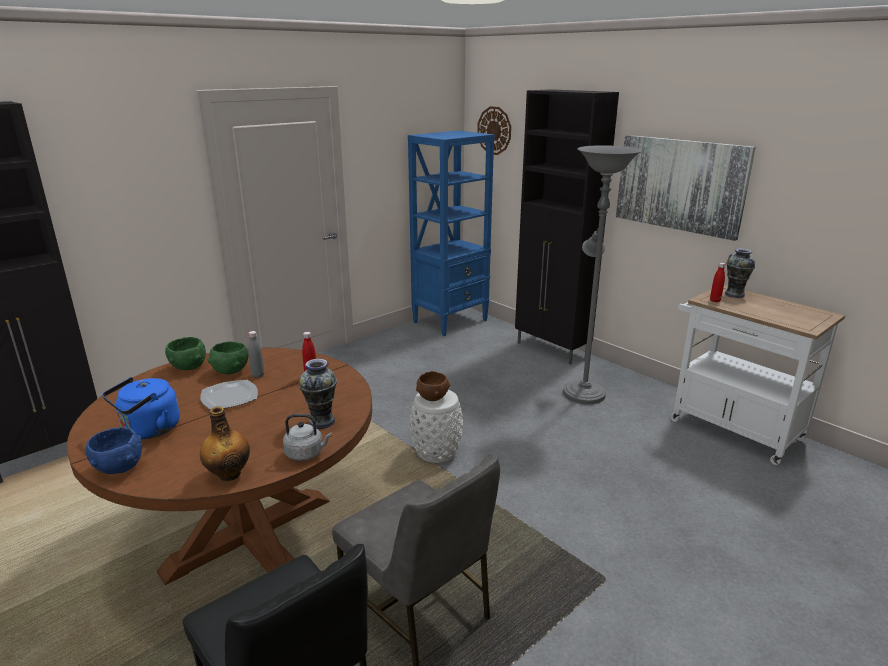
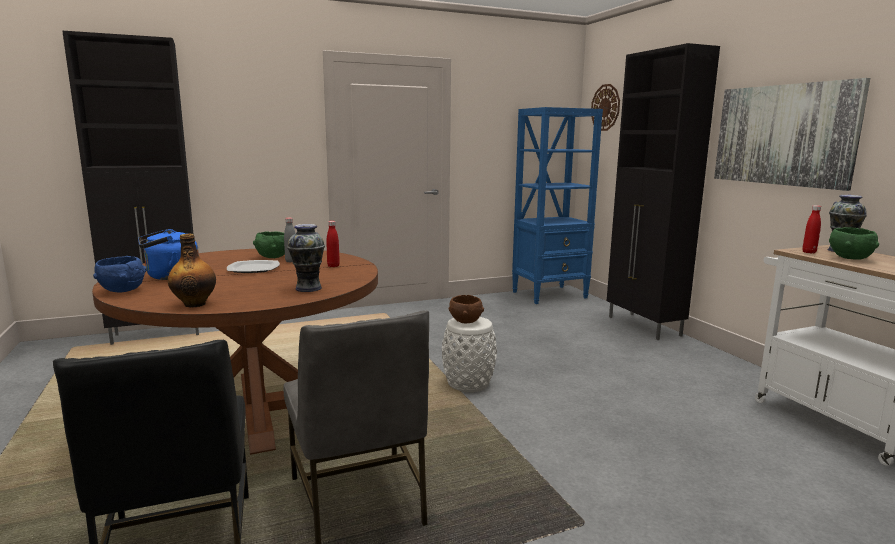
camera: 20 degrees right, 10 degrees down
green bowl [165,337,206,370] -> green bowl moved to [829,227,879,260]
grey kettle [283,414,332,461] -> none
grey floor lamp [563,145,642,404] -> none

